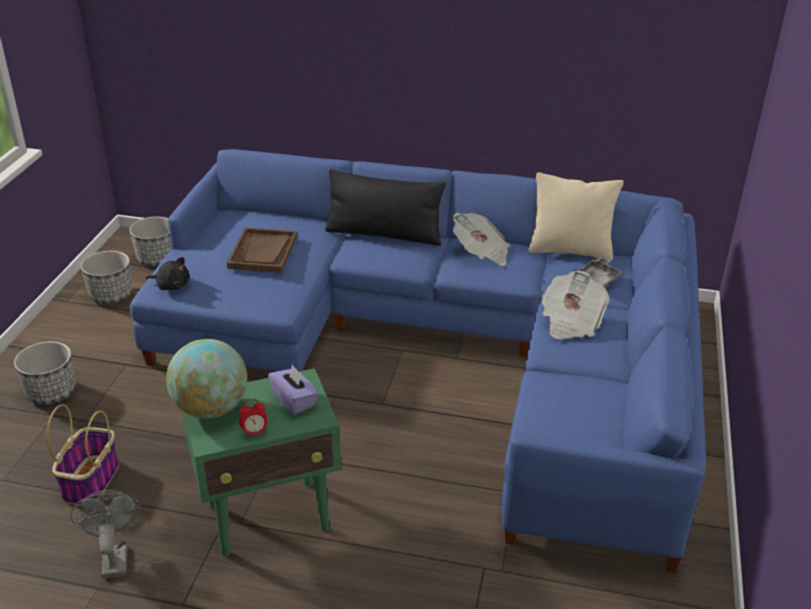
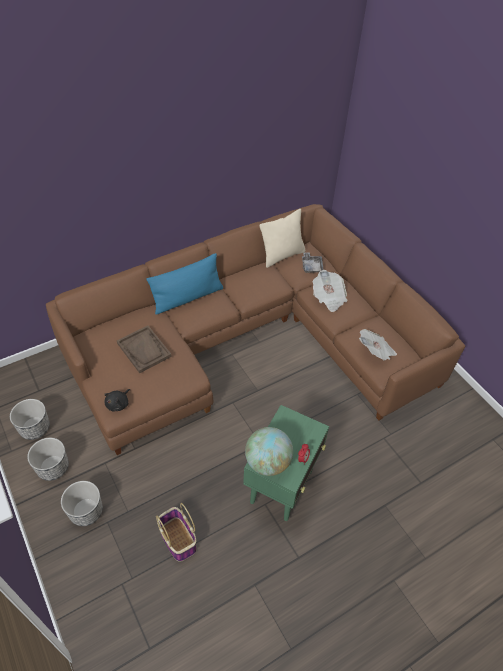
camera: 45 degrees left, 15 degrees up
grey fan [70,490,143,579] -> none
planter [129,216,172,266] -> planter moved to [27,438,69,481]
blue sofa [130,149,706,573] -> brown sofa [46,204,465,455]
black plush toy [146,257,190,290] -> black plush toy turned 150 degrees clockwise [104,389,130,411]
purple tissue box [268,364,319,415] -> none
black pillow [325,169,446,246] -> blue pillow [147,253,223,315]
newspaper [453,213,510,266] -> newspaper moved to [359,329,397,361]

